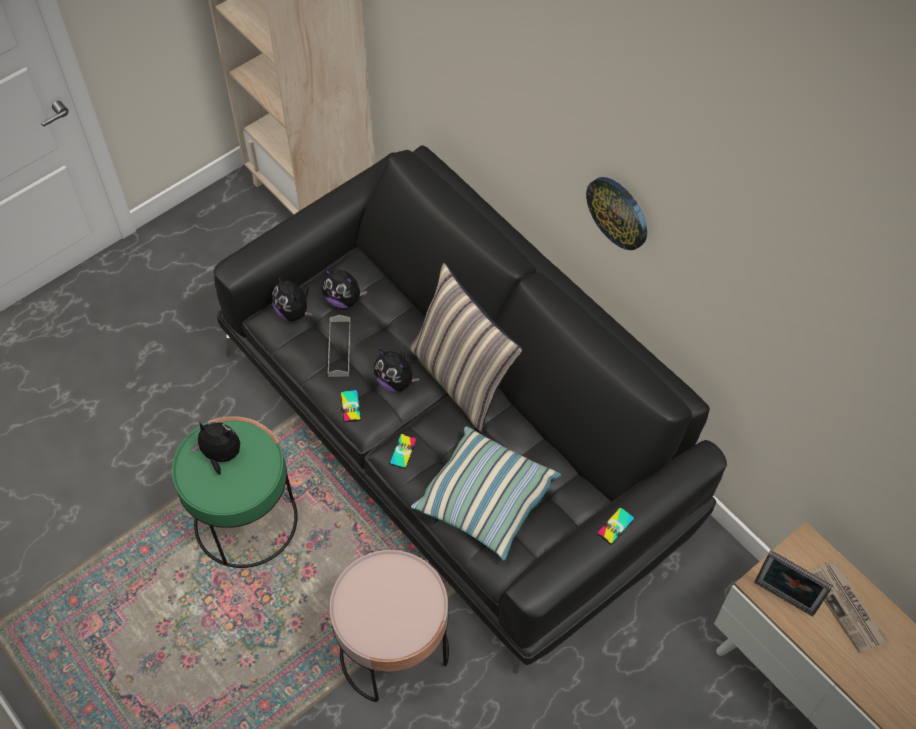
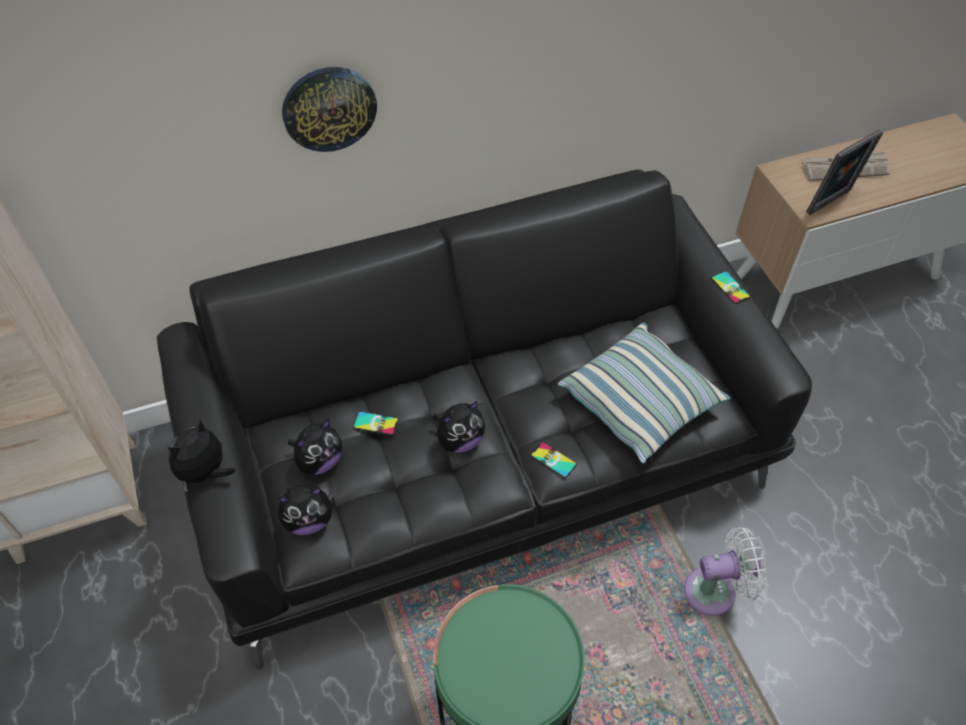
camera: 70 degrees left, 5 degrees down
plush toy [191,422,240,475] -> plush toy moved to [168,419,235,493]
grey tray [328,315,351,377] -> none
pink side table [330,550,449,702] -> white fan [684,527,767,616]
phone [340,390,361,422] -> phone moved to [353,411,399,435]
pillow [410,263,522,432] -> none
wall clock [586,177,647,250] -> wall clock moved to [282,67,377,152]

